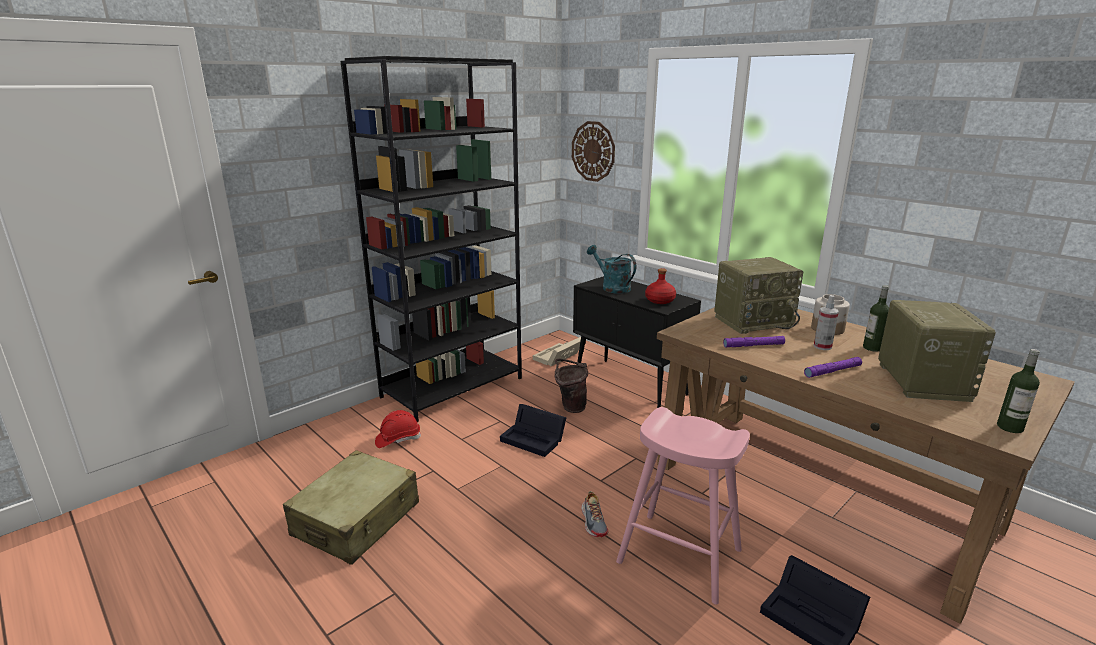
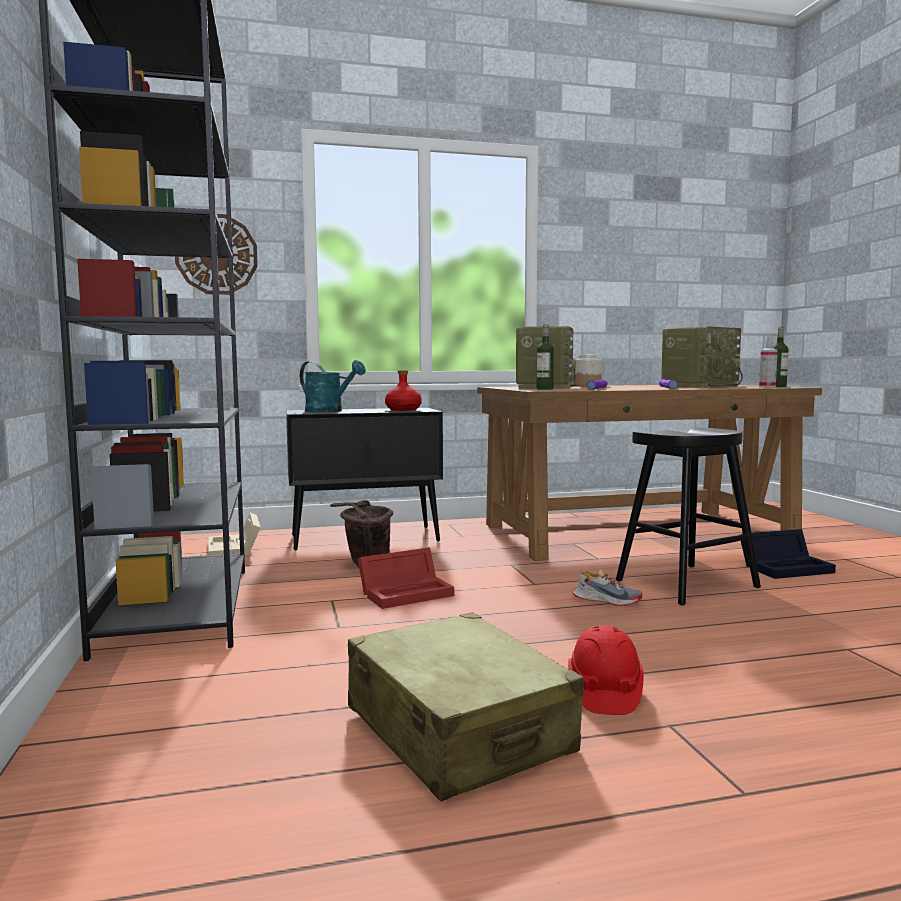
camera: 60 degrees left, 15 degrees down
red hard hat [375,410,421,448] -> red hard hat moved to [568,626,644,715]
black storage box [500,404,566,457] -> red storage box [358,547,454,609]
turquoise watering can [587,245,636,294] -> turquoise watering can turned 135 degrees counterclockwise [300,360,366,412]
pink stool [616,407,750,605] -> black stool [616,427,761,605]
spray bottle [814,295,839,350] -> spray bottle moved to [759,336,778,388]
bottle [863,285,889,352] -> bottle moved to [537,324,554,390]
radio [878,300,996,402] -> radio turned 105 degrees clockwise [661,326,743,388]

